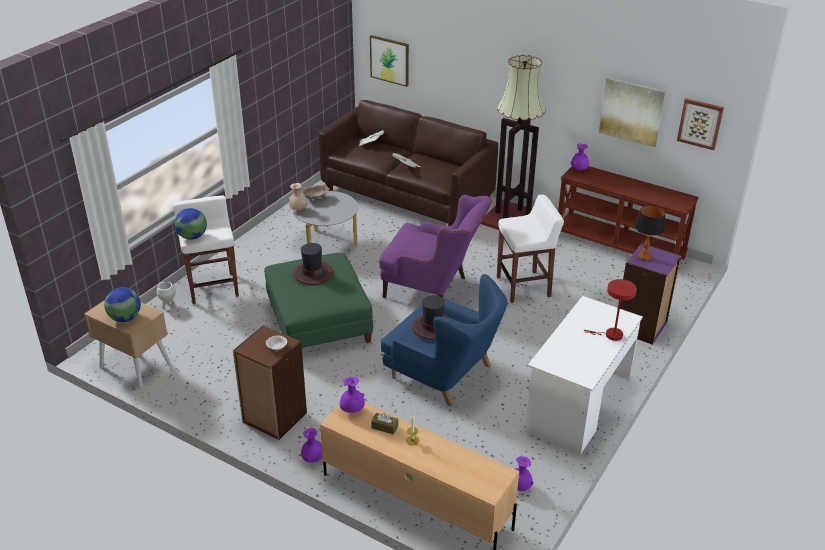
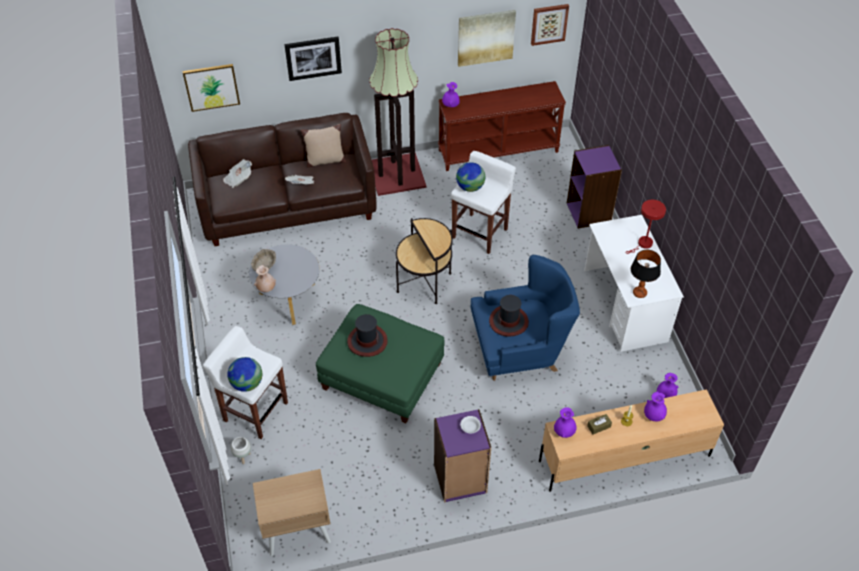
camera: 45 degrees left, 15 degrees up
globe [104,287,141,322] -> globe moved to [456,162,485,192]
brown bookcase [233,325,307,440] -> purple bookcase [434,409,491,503]
purple vase [301,428,322,462] -> purple vase moved to [644,392,667,421]
purple armchair [379,195,492,298] -> side table [396,218,453,304]
table lamp [634,205,665,261] -> table lamp moved to [631,250,661,298]
none -> picture [284,37,342,81]
none -> beige pillow [300,124,346,168]

